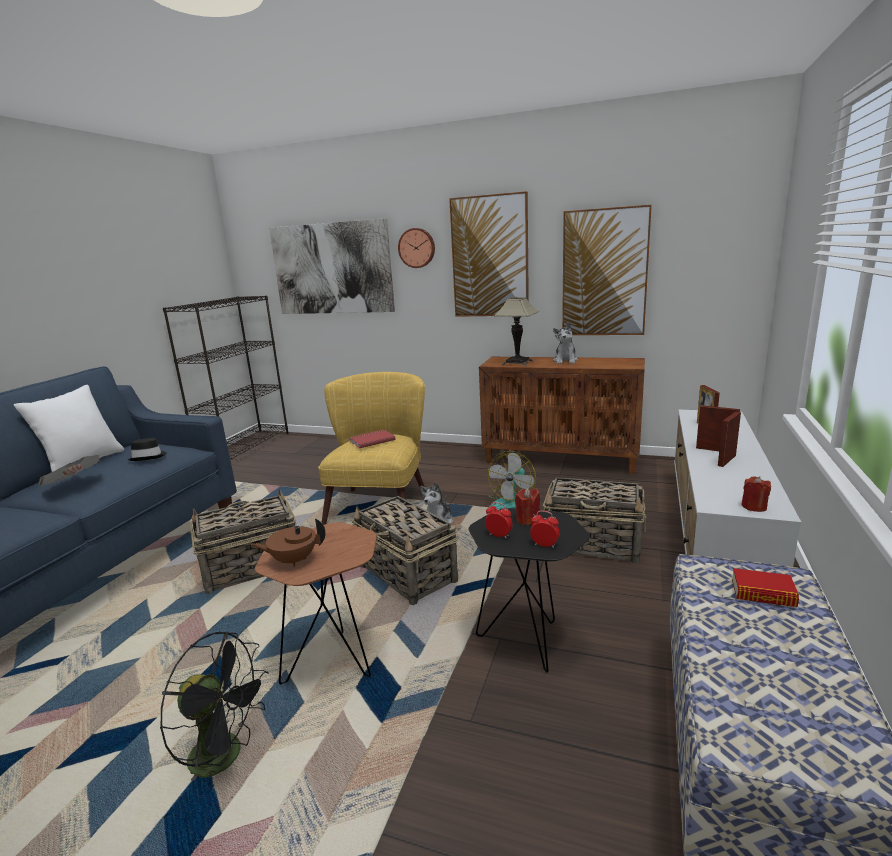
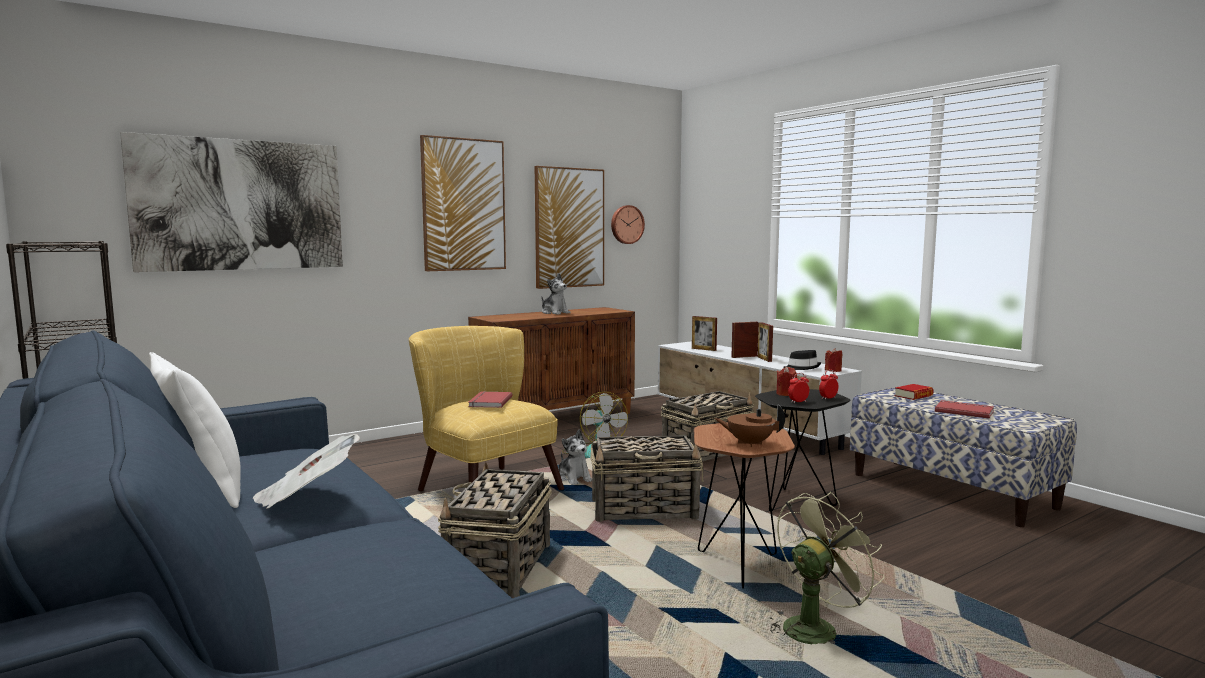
camera: 55 degrees left, 10 degrees down
black hat [127,438,167,461] -> black hat moved to [783,350,821,370]
black fan [160,631,269,781] -> green fan [770,492,884,644]
brown teapot [251,518,325,567] -> brown teapot turned 75 degrees clockwise [714,404,785,447]
wall clock [398,228,435,268] -> wall clock moved to [611,205,645,244]
table lamp [494,297,540,366] -> none
none -> red book [935,400,994,419]

